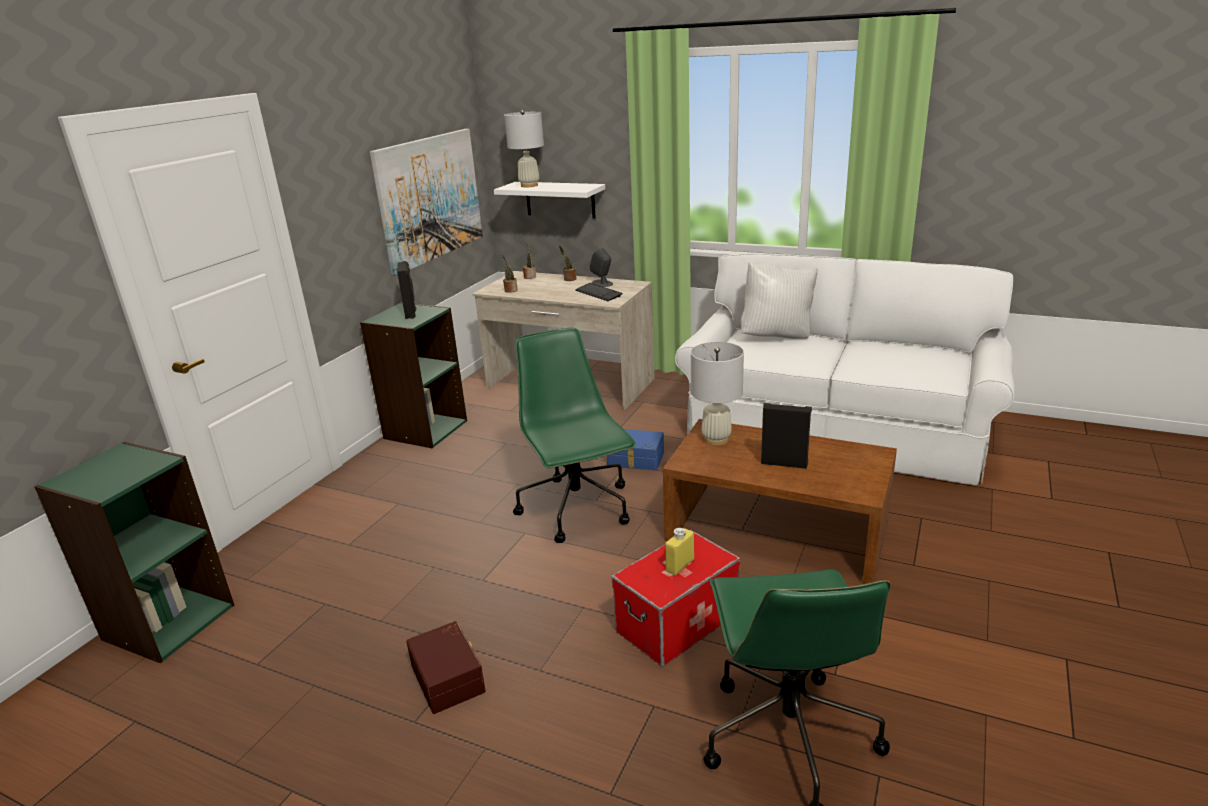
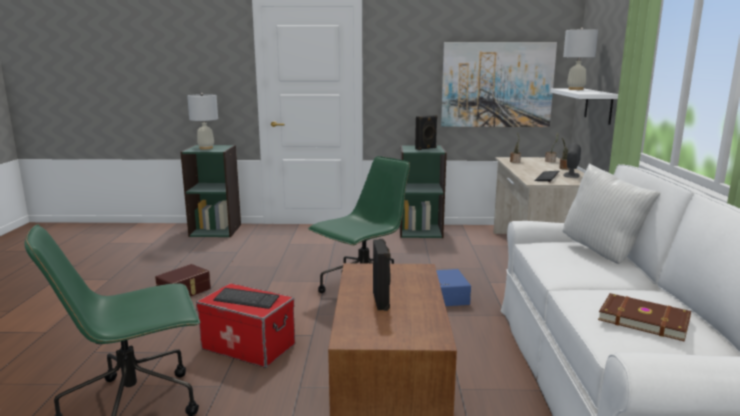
camera: 65 degrees right, 10 degrees down
yellow bottle [665,528,694,575] -> keyboard [213,288,279,309]
white table lamp [691,342,744,446] -> white table lamp moved to [187,93,218,149]
none -> brown book [598,293,691,342]

